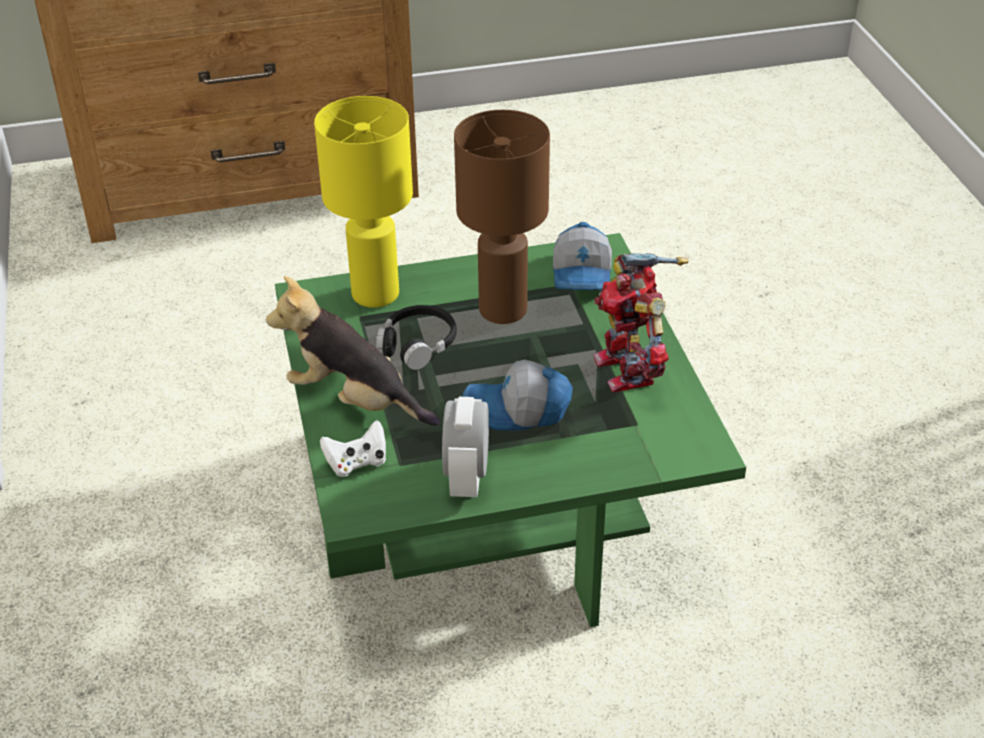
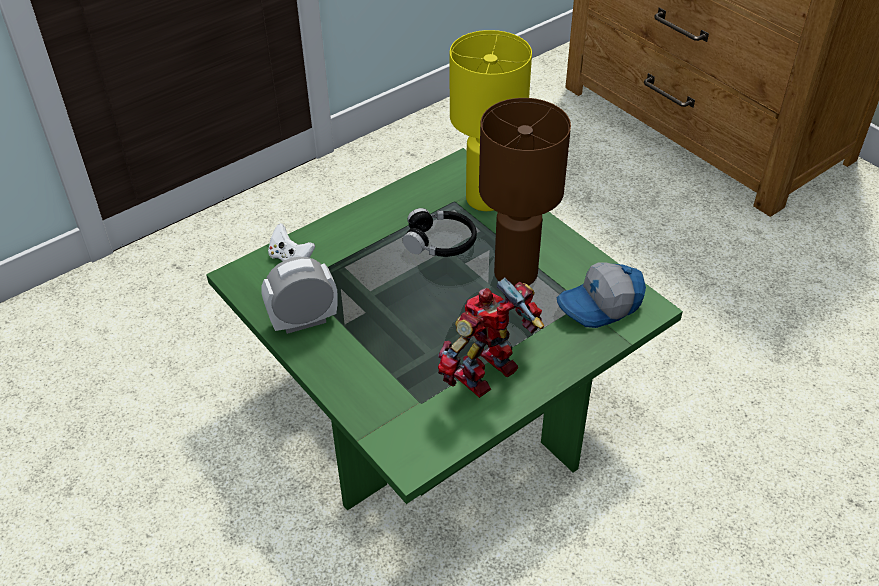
camera: 65 degrees right, 5 degrees up
plush toy [266,276,440,426] -> none
cap [462,360,573,431] -> none

